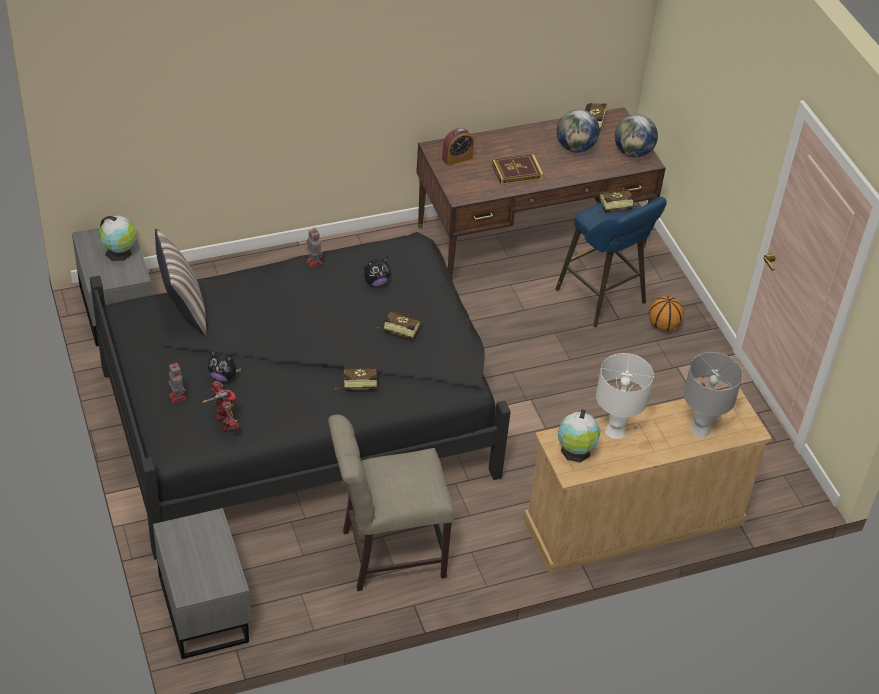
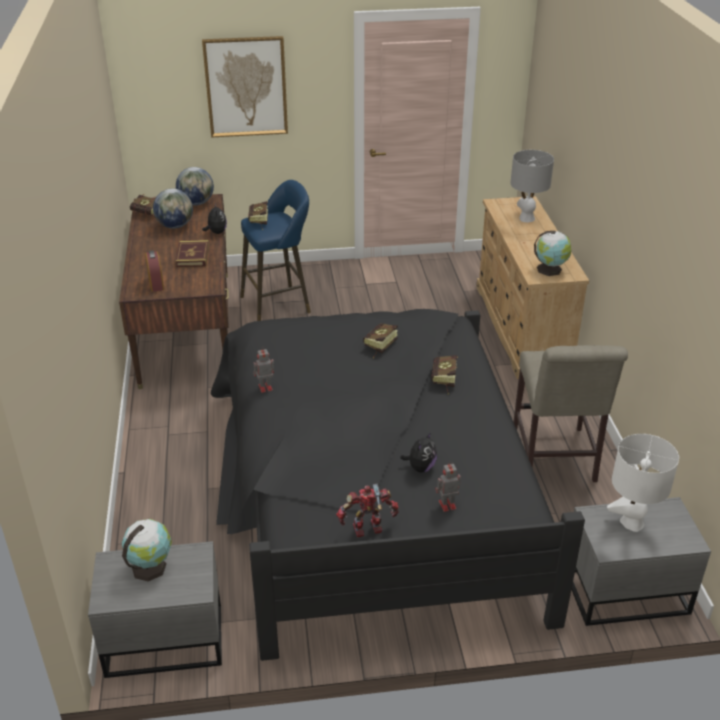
camera: 75 degrees left, 10 degrees down
pillow [155,228,206,336] -> none
toy robot [202,381,239,432] -> toy robot moved to [336,483,399,537]
plush toy [364,257,391,287] -> plush toy moved to [202,203,227,234]
white table lamp [596,353,654,439] -> white table lamp moved to [607,434,679,532]
basketball [649,296,684,331] -> none
none -> picture [202,36,288,138]

